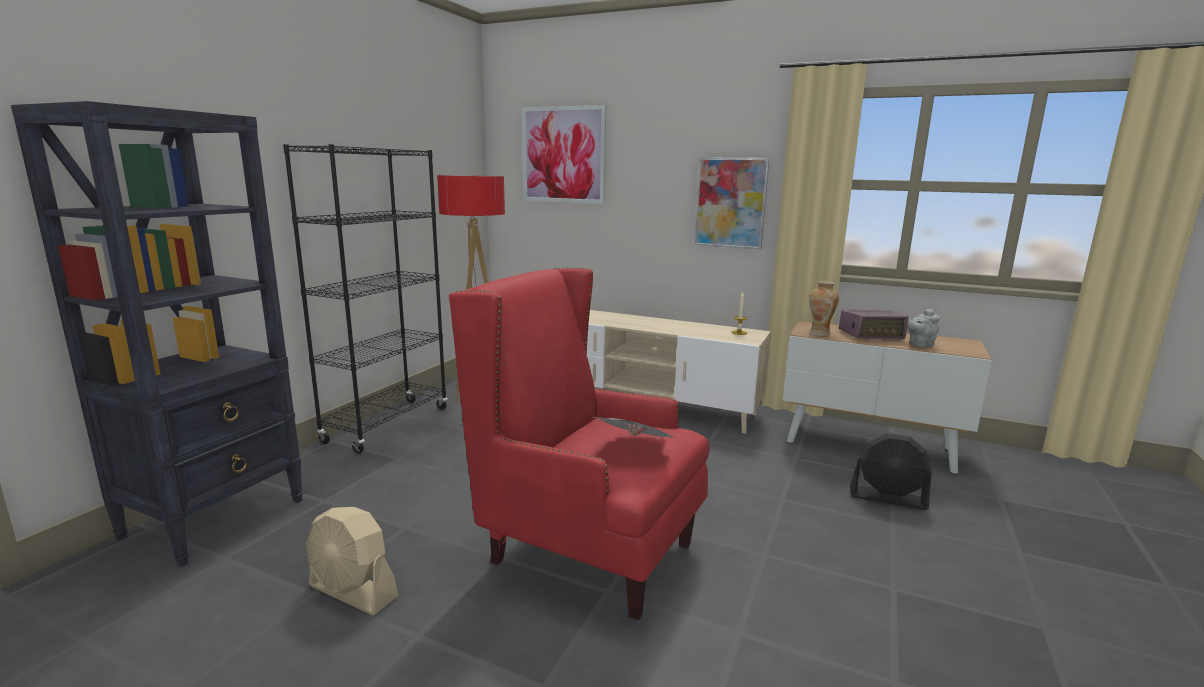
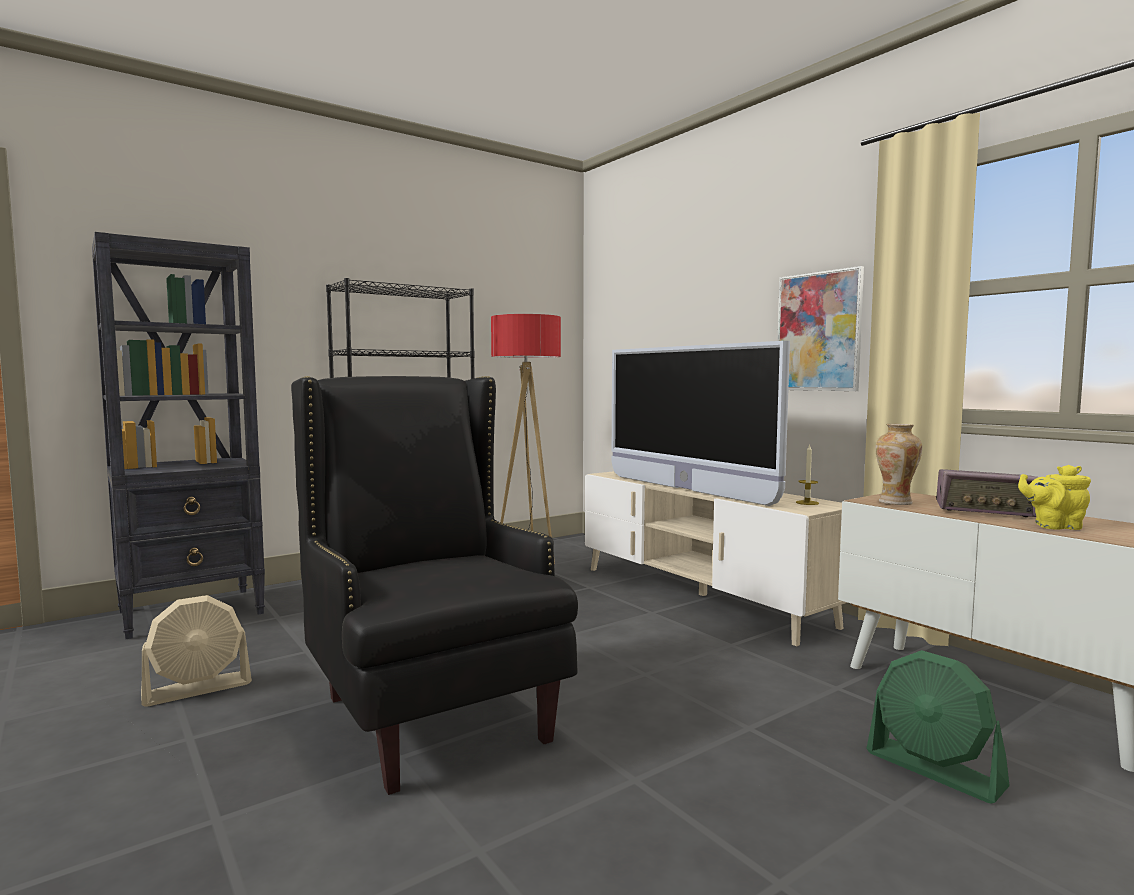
camera: 30 degrees right, 10 degrees down
beige fan [306,507,399,615] -> beige fan turned 90 degrees counterclockwise [141,595,252,707]
red armchair [449,267,710,620] -> black armchair [291,376,578,795]
picture [522,105,606,204] -> none
newspaper [593,417,673,438] -> none
black fan [850,433,932,510] -> green fan [866,650,1010,804]
grey teapot [907,309,940,348] -> yellow teapot [1018,465,1091,530]
none -> television [611,341,790,506]

